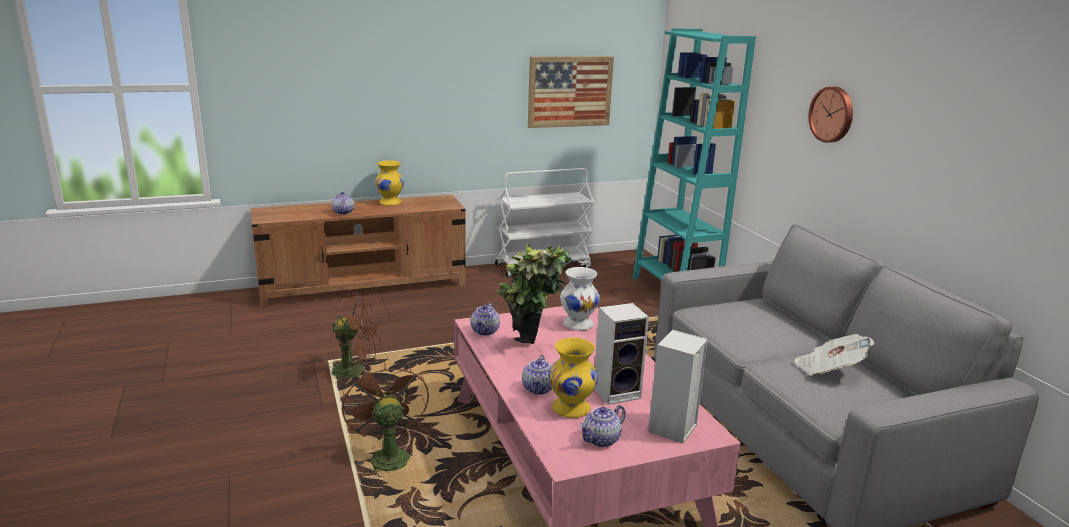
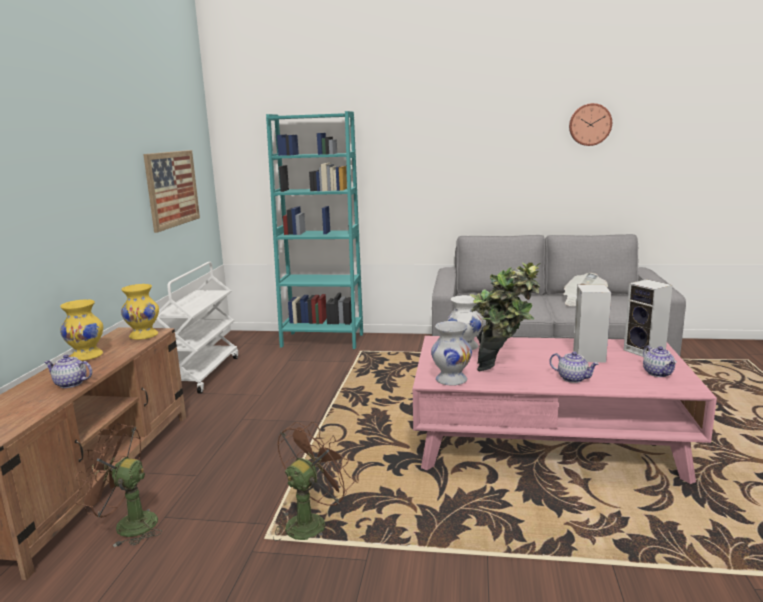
camera: 60 degrees left, 5 degrees down
brown fan [342,360,429,477] -> brown fan moved to [75,423,162,547]
teapot [470,303,500,336] -> white vase [431,321,472,386]
yellow vase [548,338,598,418] -> yellow vase moved to [121,284,159,340]
wall clock [809,87,853,143] -> wall clock moved to [569,103,612,146]

